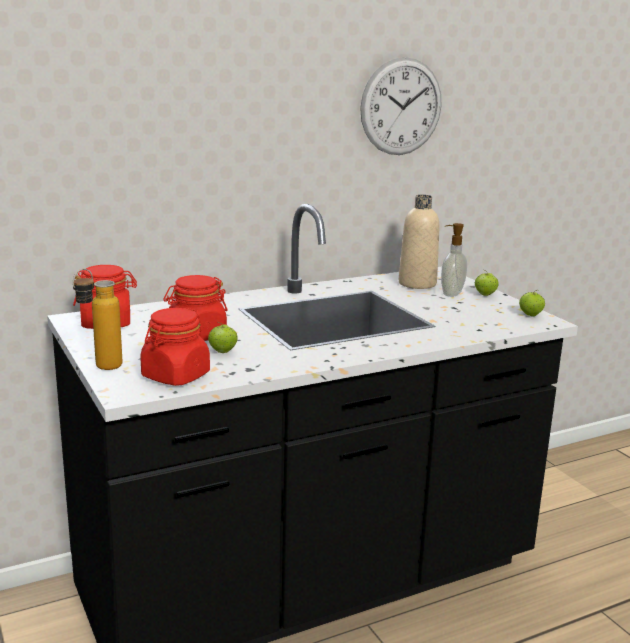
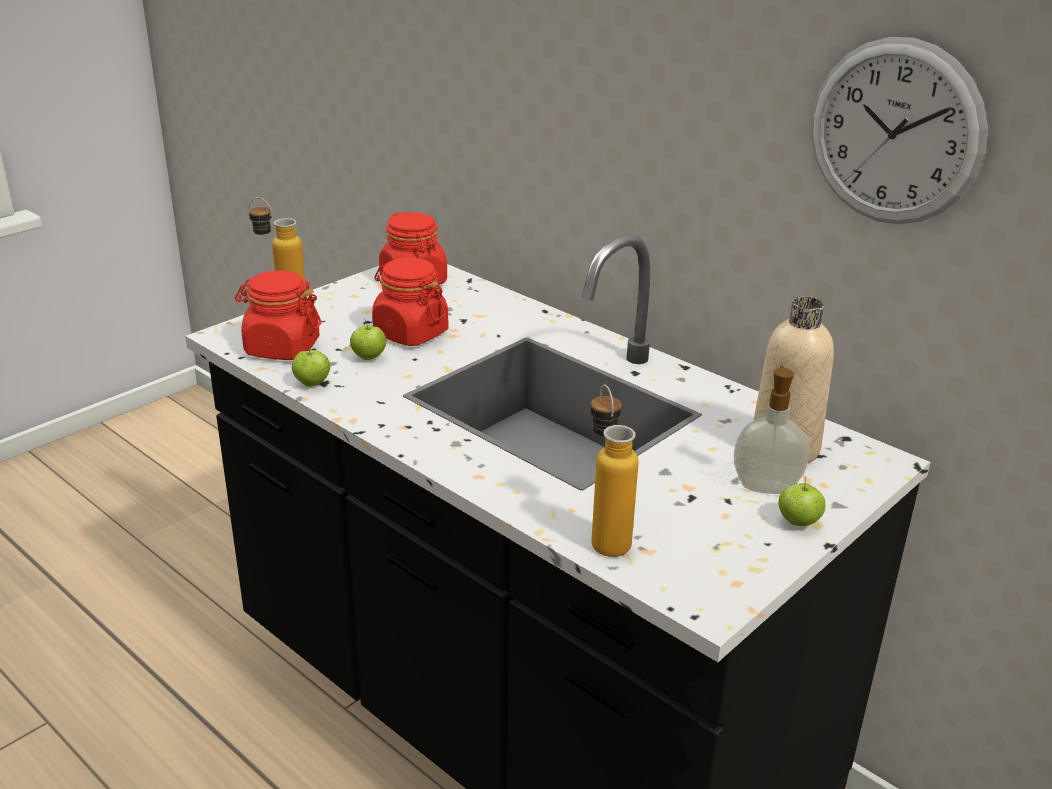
camera: 70 degrees right, 10 degrees up
apple [519,290,545,317] -> apple moved to [292,350,330,387]
none -> bottle [591,384,639,557]

